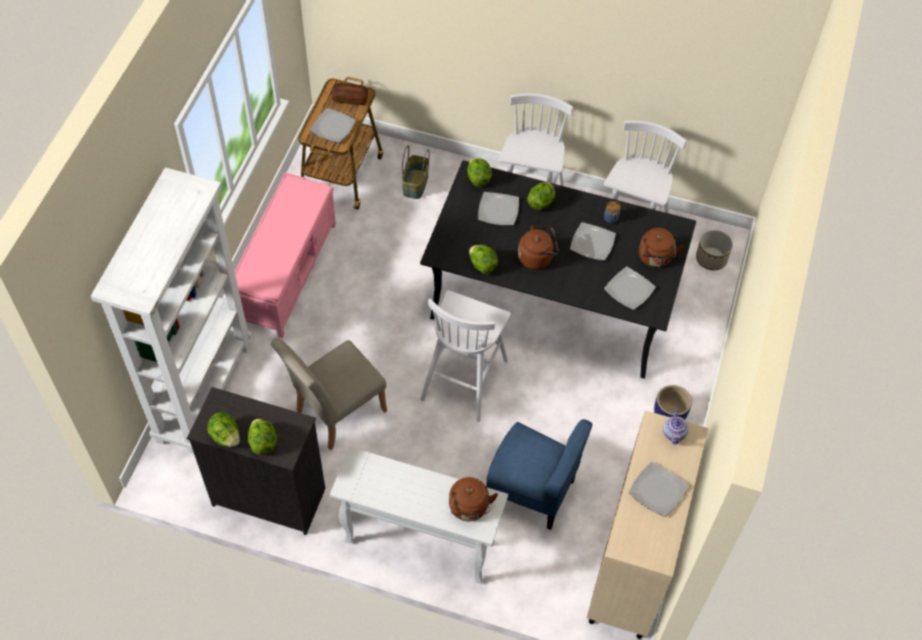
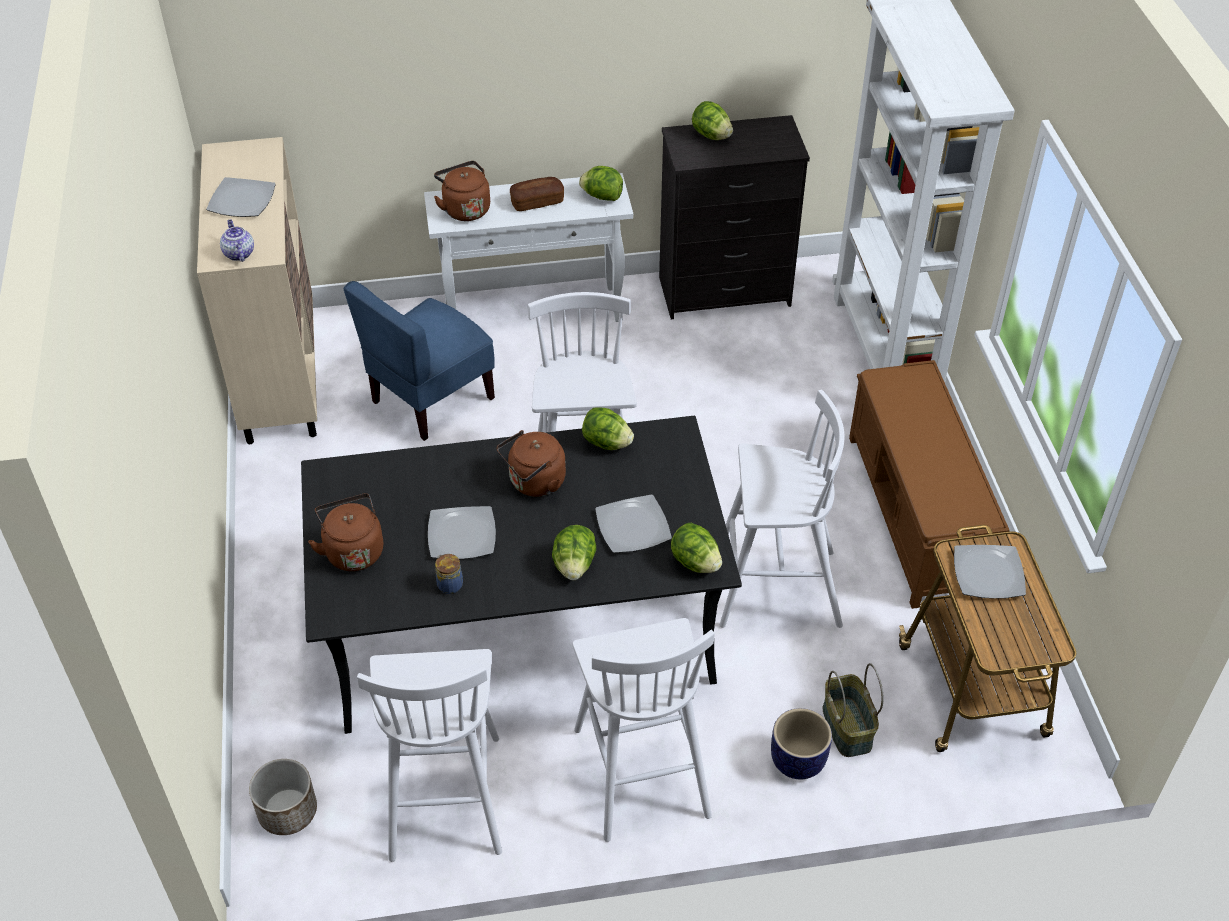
camera: 155 degrees right, 10 degrees down
lettuce [207,412,240,447] -> lettuce moved to [579,166,623,201]
pink bench [235,172,336,338] -> brown bench [849,360,1010,609]
beige chair [271,338,387,450] -> none
bread [331,83,368,105] -> bread moved to [510,177,564,211]
blue chair [486,419,592,530] -> blue chair turned 45 degrees counterclockwise [343,281,495,441]
plate [604,267,656,310] -> none
planter [654,385,692,419] -> planter moved to [771,708,832,779]
none -> white stool [720,390,844,628]

